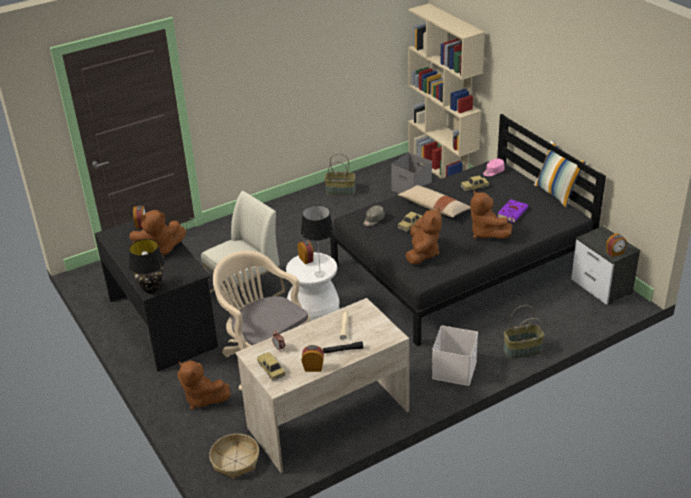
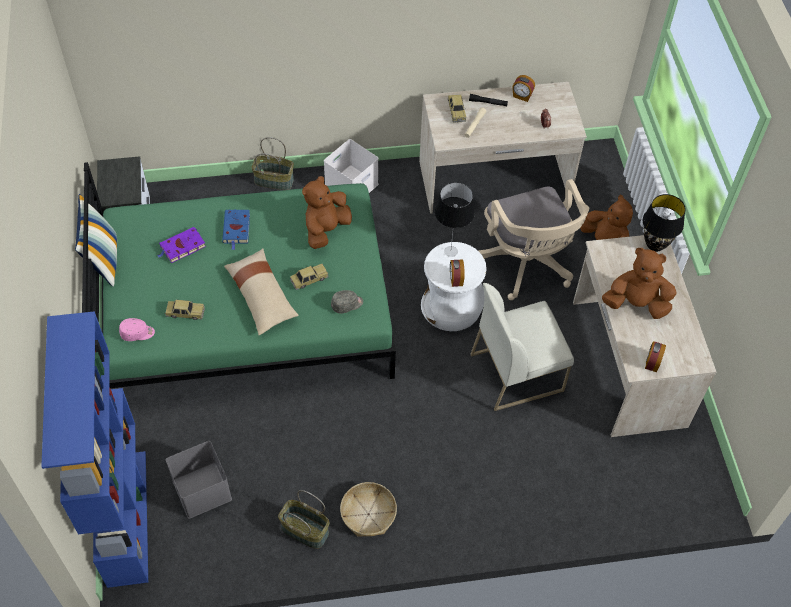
camera: 160 degrees left, 20 degrees up
black desk [94,220,218,372] -> beige desk [573,235,716,437]
basket [209,434,259,479] -> basket moved to [340,482,397,537]
toy car [257,352,286,381] -> toy car moved to [448,94,466,123]
black bed [330,114,606,346] -> green bed [82,162,396,388]
beige bookcase [408,3,485,179] -> blue bookcase [41,311,148,588]
brown plush toy [470,191,512,239] -> blue book [222,209,250,250]
alarm clock [606,233,627,257] -> none

